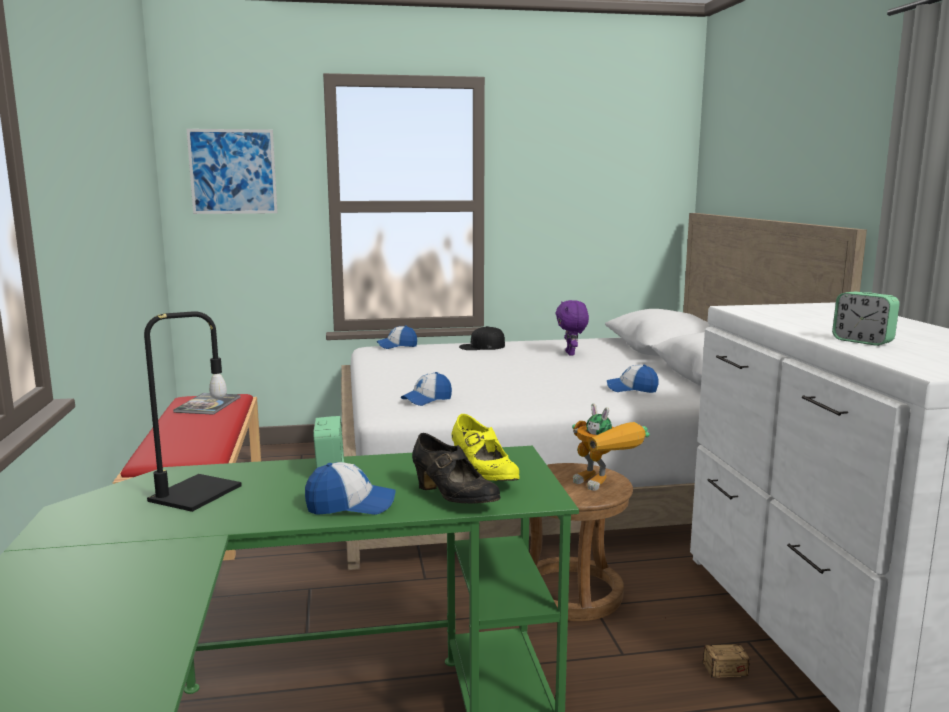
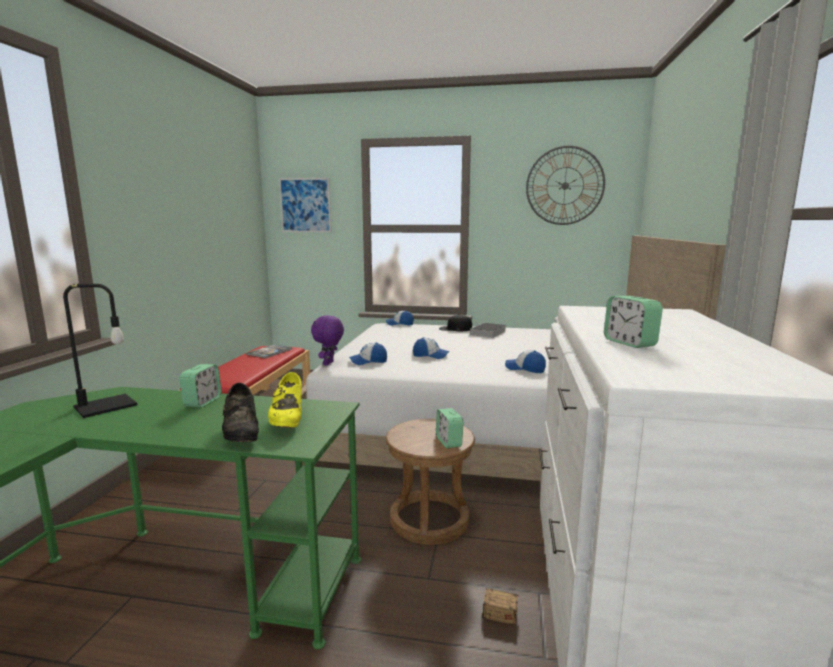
camera: 20 degrees right, 0 degrees up
cap [305,462,396,515] -> cap moved to [413,337,449,359]
purple plush toy [555,300,589,356] -> purple plush toy moved to [311,315,344,366]
toy robot [572,403,650,491] -> alarm clock [436,408,463,448]
none -> book [469,323,506,338]
none -> wall clock [526,146,605,225]

